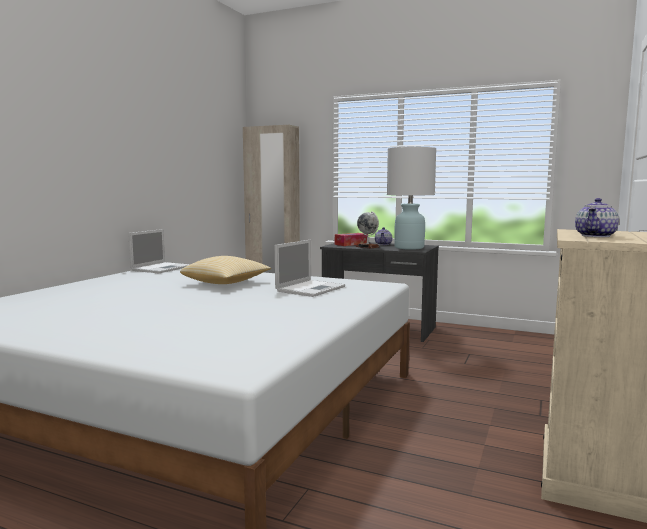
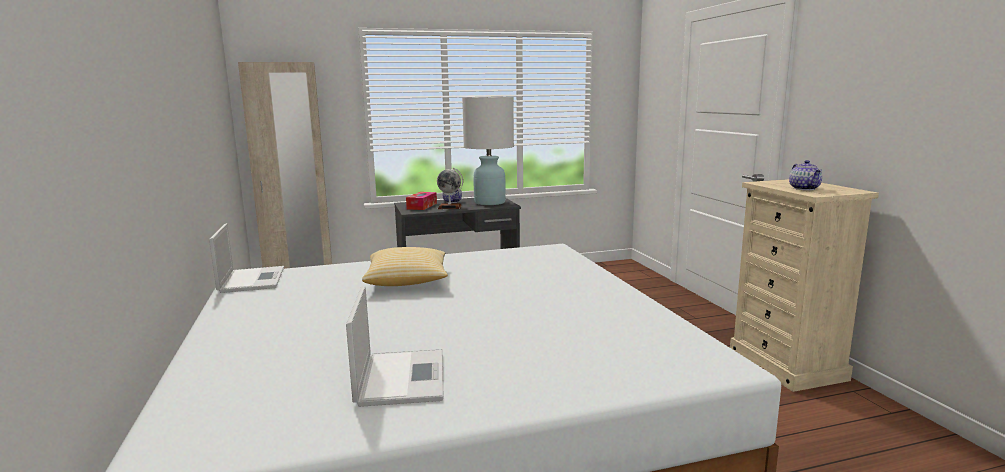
camera: 40 degrees left, 5 degrees up
laptop [275,240,345,297] -> laptop moved to [346,286,444,407]

